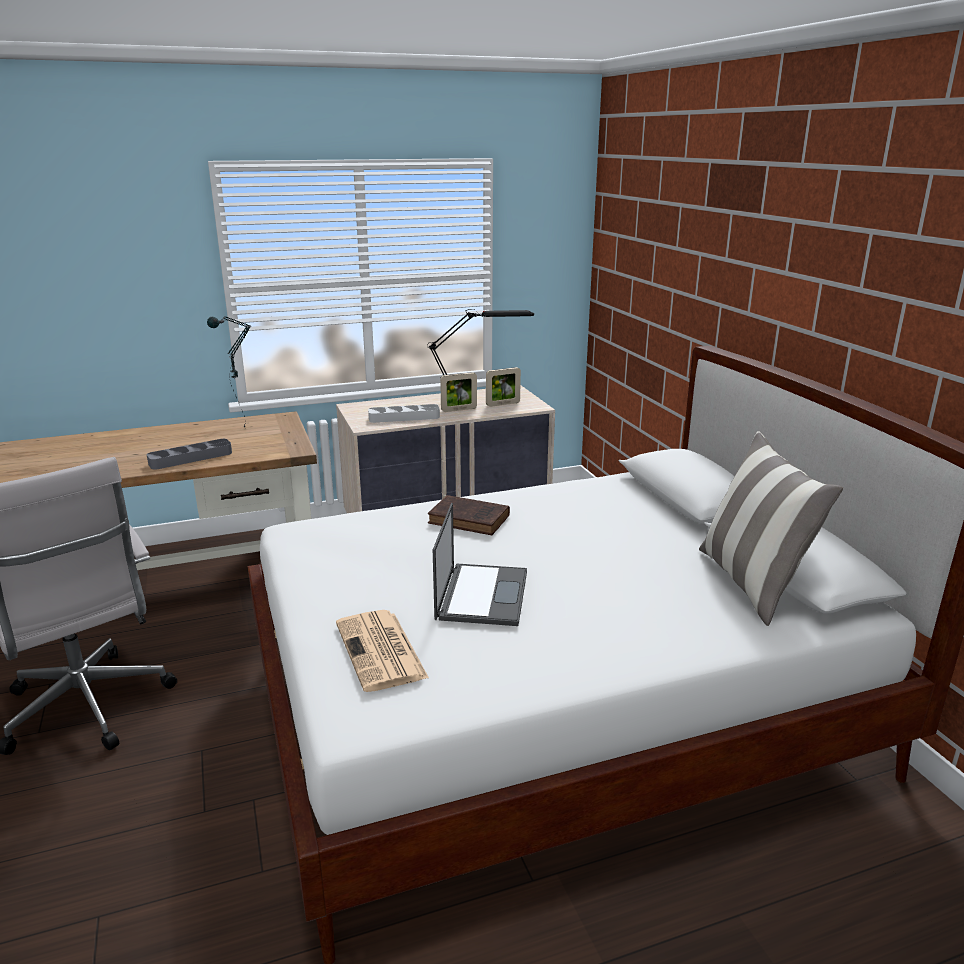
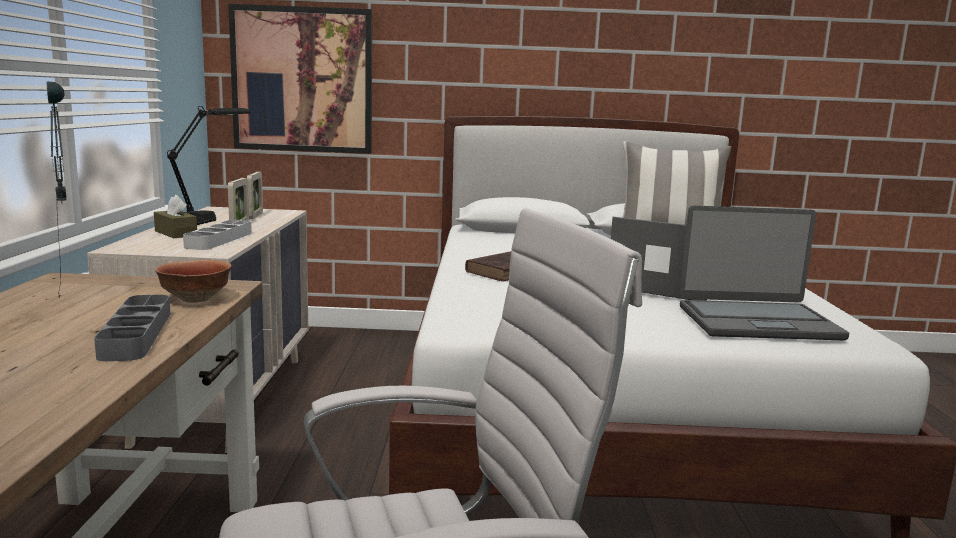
camera: 70 degrees left, 10 degrees down
newspaper [336,610,429,692] -> laptop [679,205,849,341]
none -> brown tissue box [154,195,197,238]
none -> bowl [155,260,231,303]
none -> picture [228,4,372,154]

